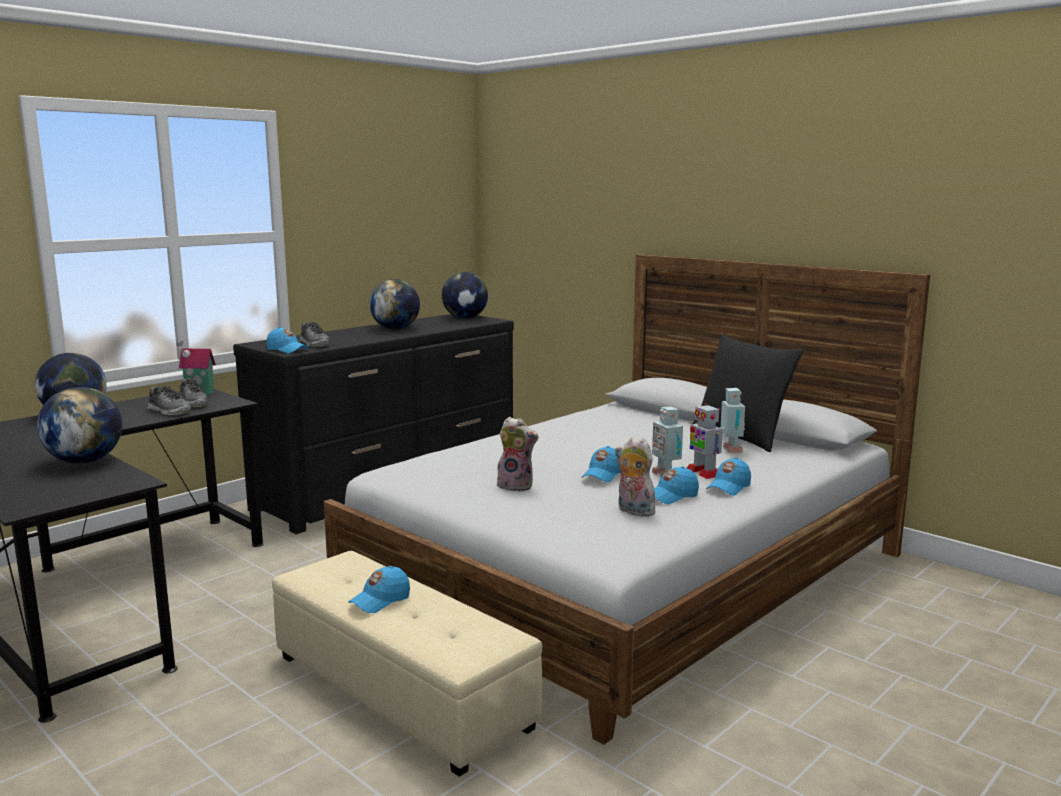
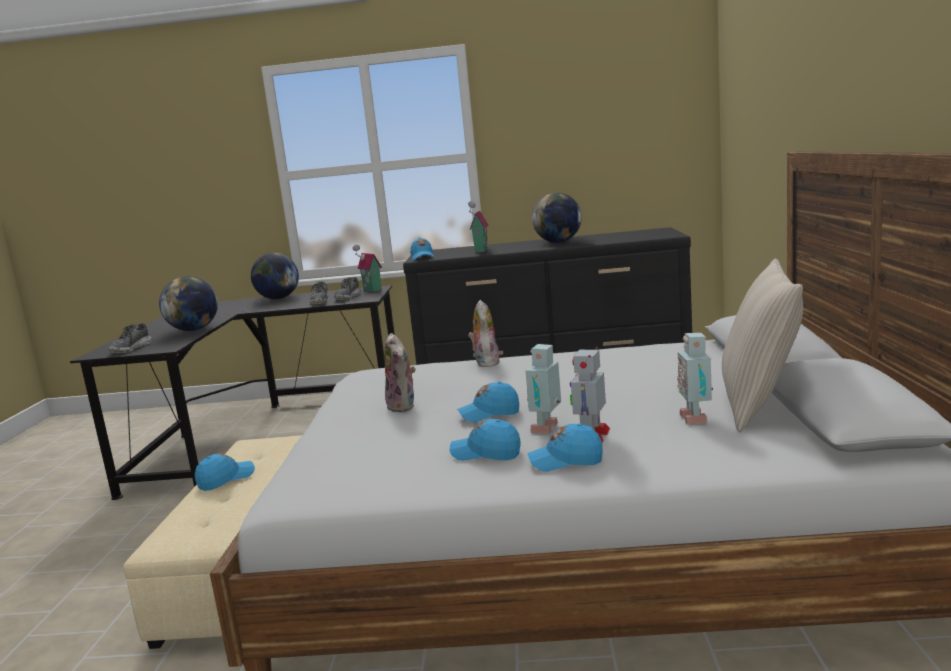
camera: 50 degrees right, 0 degrees up
shoe [300,322,330,347] -> shoe moved to [108,323,151,353]
blue cap [348,566,410,613] -> blue cap turned 135 degrees clockwise [195,453,255,491]
globe [442,272,488,319] -> none
plush toy [615,437,655,516] -> plush toy moved to [468,300,500,367]
black pillow [692,334,803,452] -> beige pillow [722,259,803,432]
toy robot [720,388,745,453] -> toy robot turned 135 degrees clockwise [677,333,713,425]
none -> toy house [468,201,489,253]

